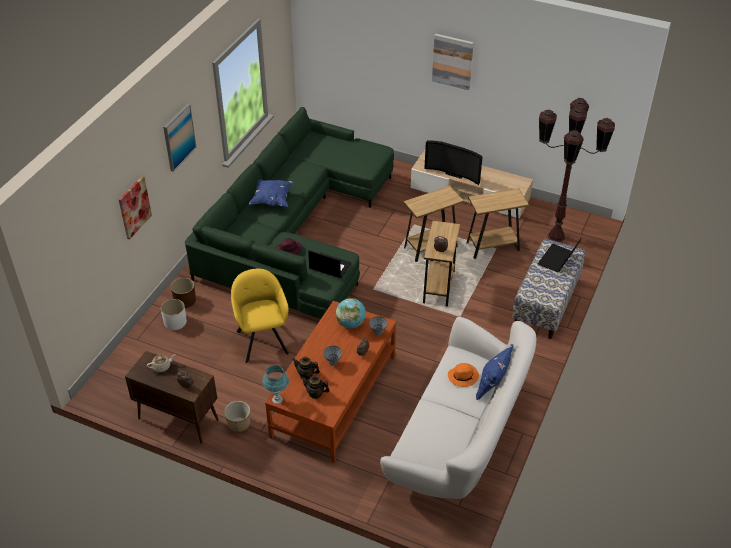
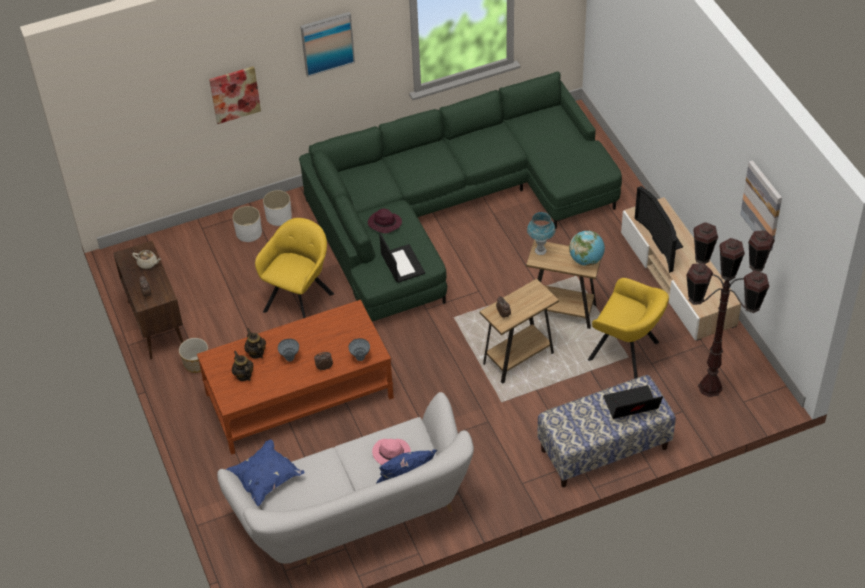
camera: 45 degrees right, 5 degrees up
brown planter [171,278,196,308] -> white planter [263,190,292,226]
blue pillow [248,179,294,207] -> blue pillow moved to [225,439,304,506]
blue table lamp [263,365,289,404] -> blue table lamp moved to [527,212,555,255]
globe [336,298,366,328] -> globe moved to [569,231,605,266]
picture [432,34,474,90] -> picture moved to [740,160,782,251]
orange hat [448,363,479,387] -> pink hat [372,439,411,465]
brown side table [466,188,529,259] -> yellow armchair [588,278,669,379]

